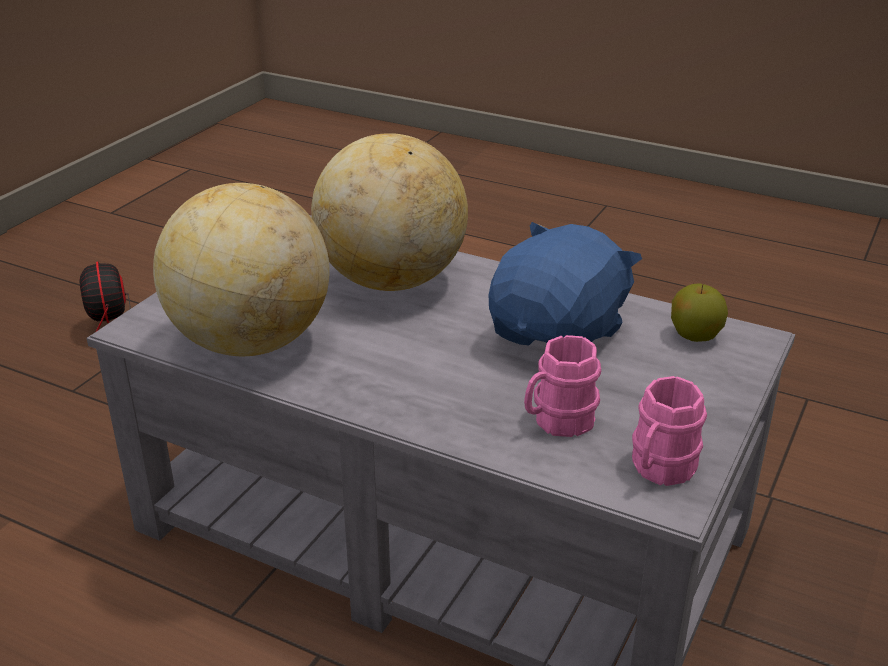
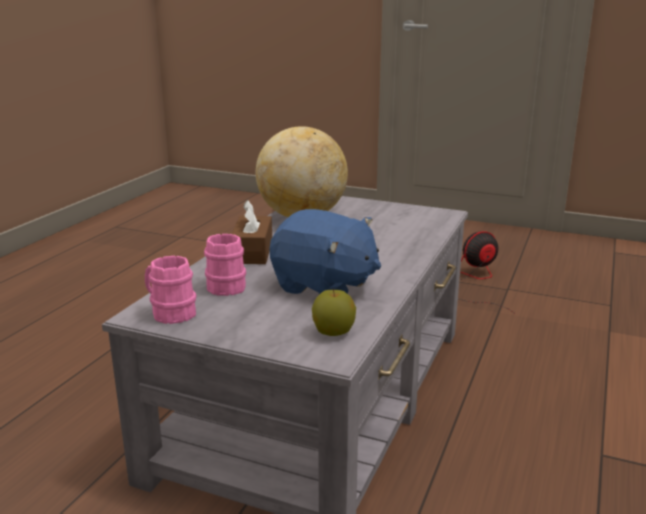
camera: 85 degrees right, 10 degrees down
globe [311,133,468,291] -> none
none -> brown tissue box [232,200,272,264]

